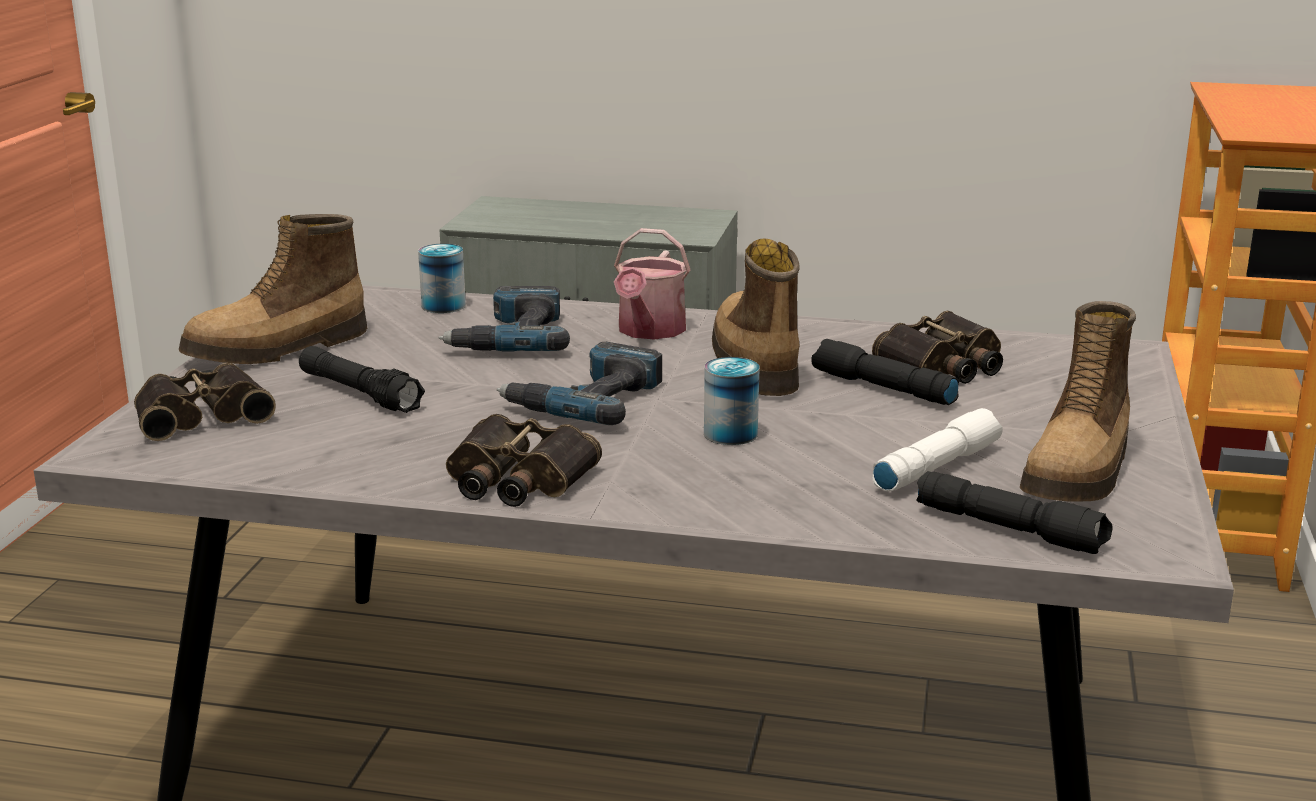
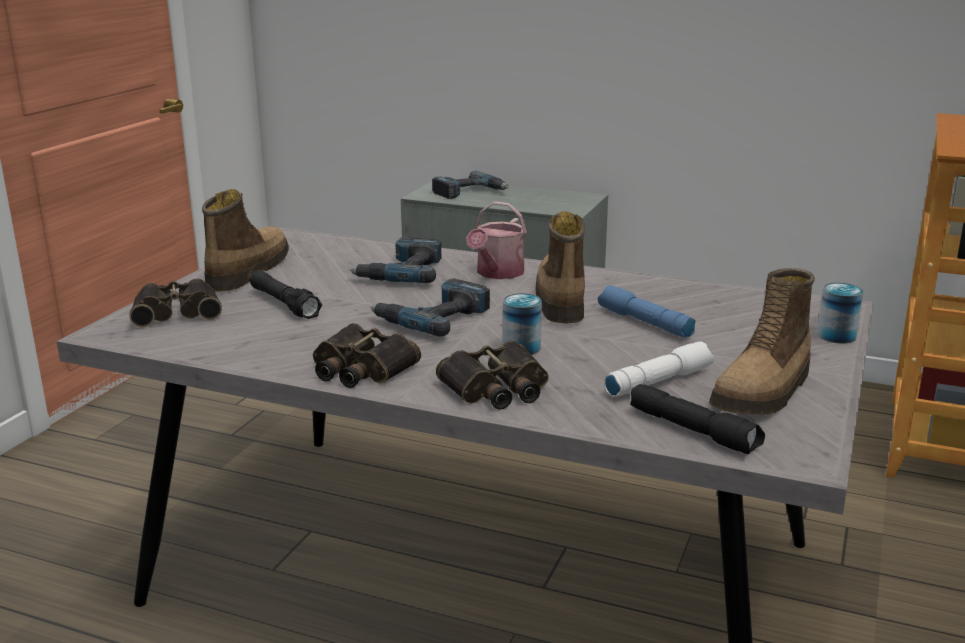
camera: 10 degrees right, 0 degrees up
boot [179,214,367,364] -> boot turned 135 degrees clockwise [202,189,289,292]
can [418,244,466,313] -> can moved to [817,283,863,344]
black flashlight [811,339,960,405] -> blue flashlight [598,285,696,338]
binoculars [872,311,1003,384] -> binoculars moved to [436,341,549,410]
none -> power drill [432,171,508,199]

